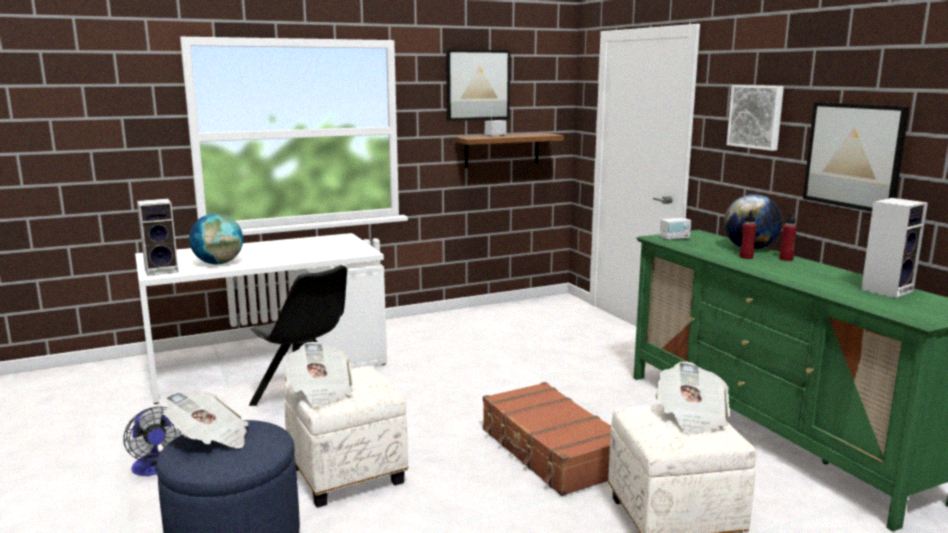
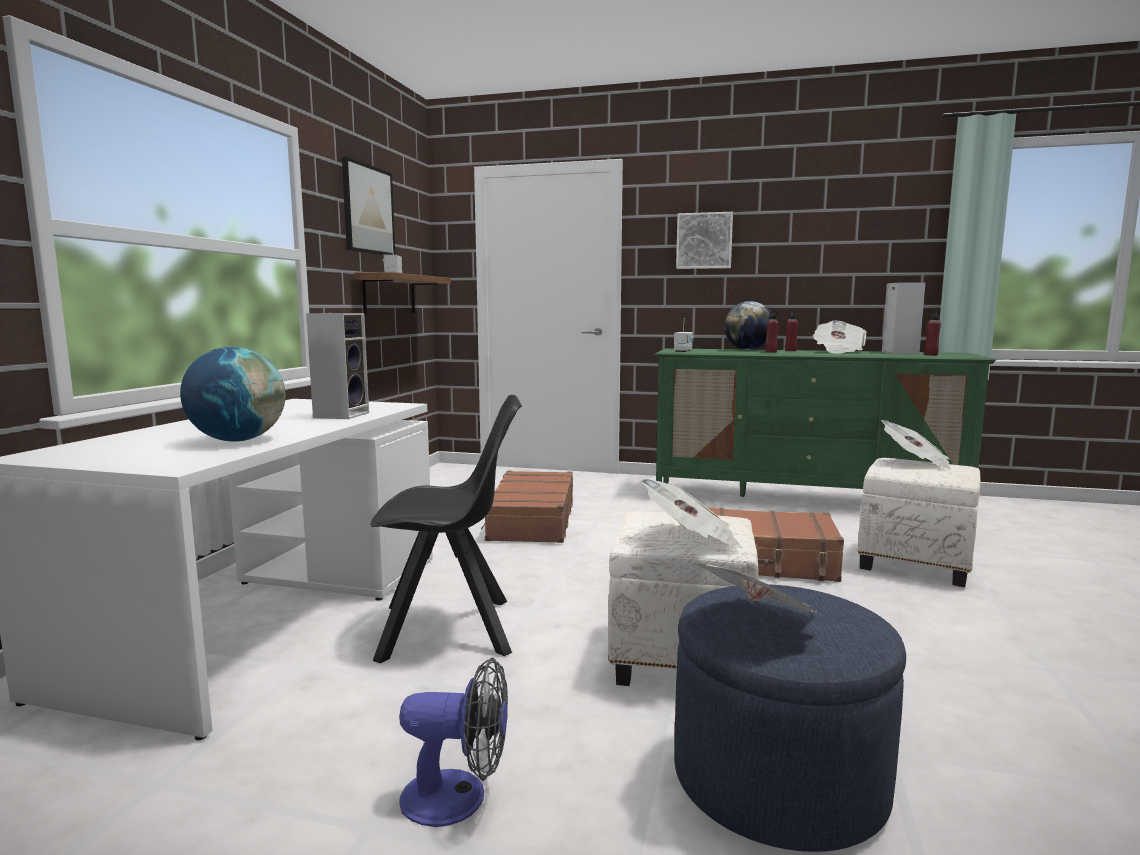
camera: 50 degrees left, 5 degrees down
speaker [137,199,179,276] -> speaker moved to [306,313,369,419]
picture [803,102,910,212] -> none
none -> brown suitcase [481,471,573,543]
none -> newspaper [812,321,867,354]
none -> red bottle [924,310,941,356]

